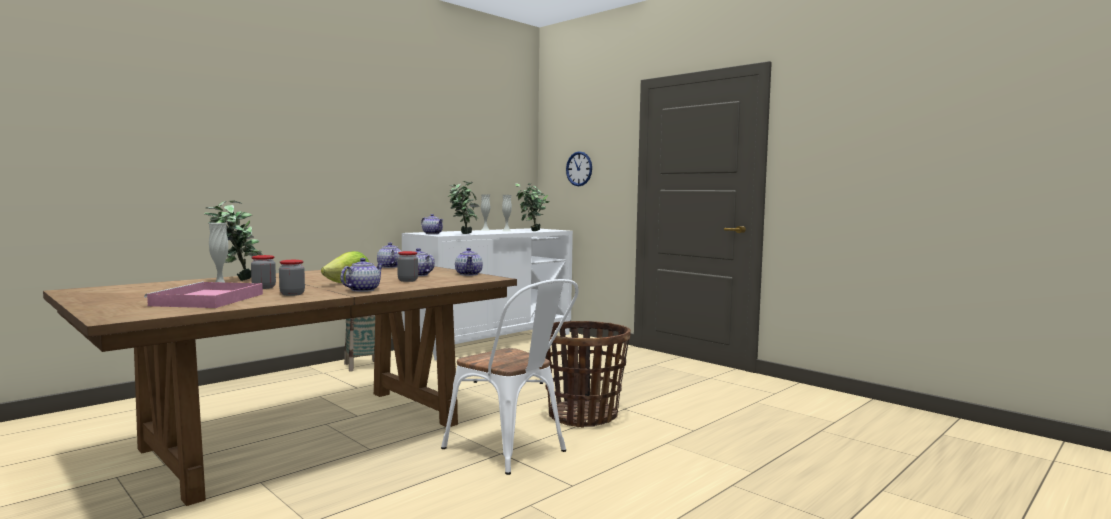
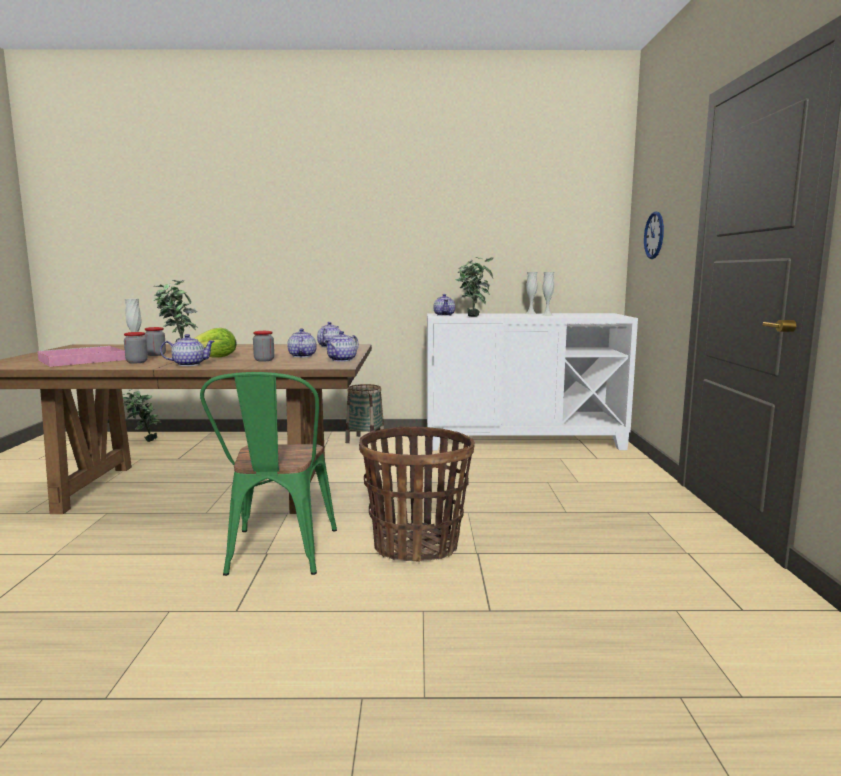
camera: 45 degrees right, 5 degrees up
white chair [441,279,579,475] -> green chair [200,372,337,576]
potted plant [515,183,550,231] -> potted plant moved to [122,389,161,442]

